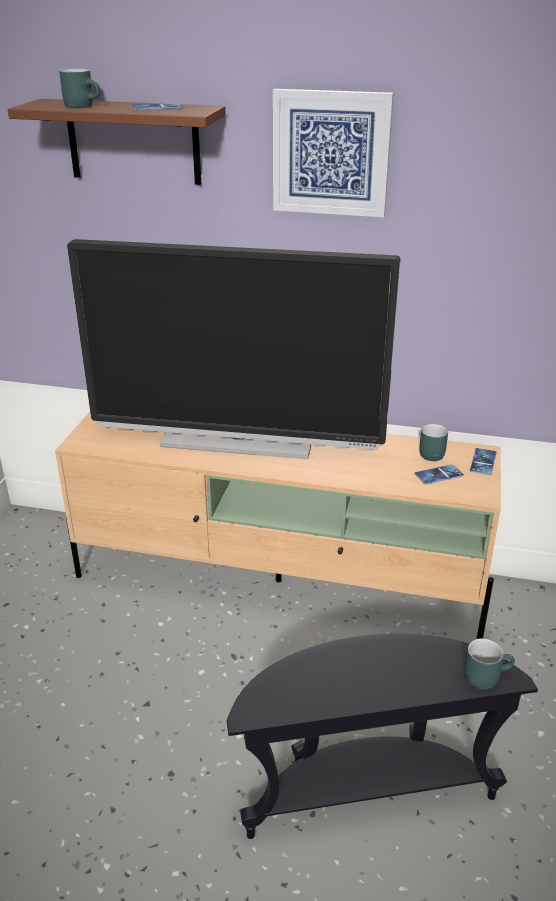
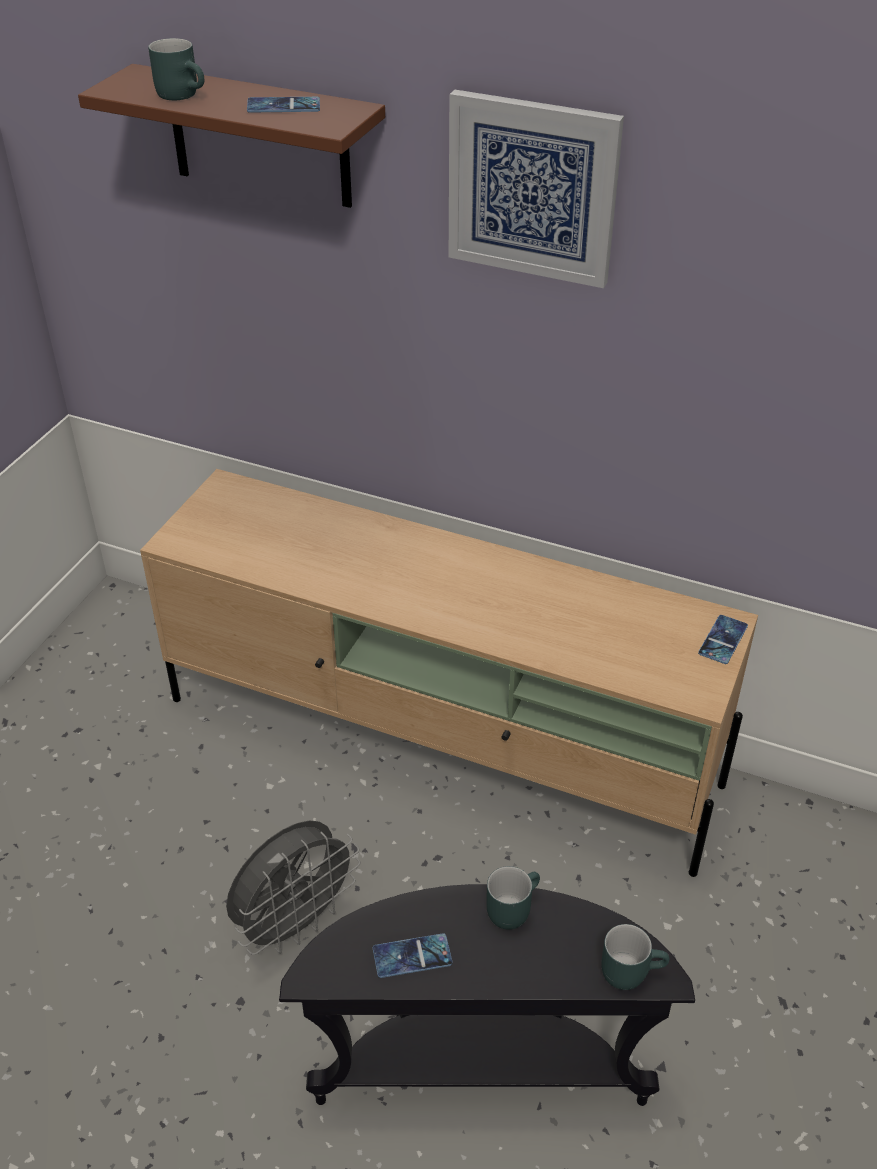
camera: 10 degrees right, 10 degrees up
television [67,239,400,459] -> none
phone [415,464,464,484] -> phone moved to [373,933,453,978]
turquoise mug [419,424,448,461] -> turquoise mug moved to [486,866,540,930]
none -> grey fan [226,821,360,955]

